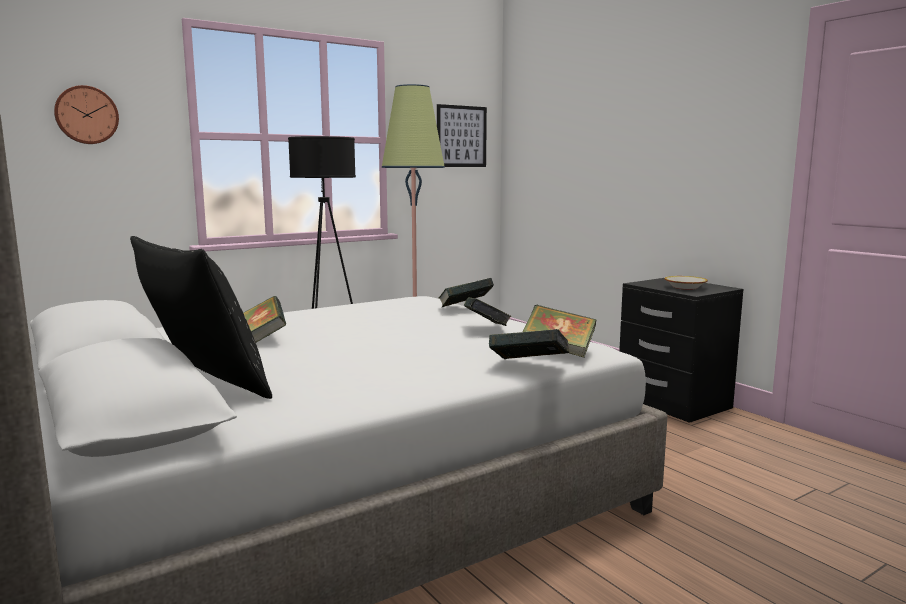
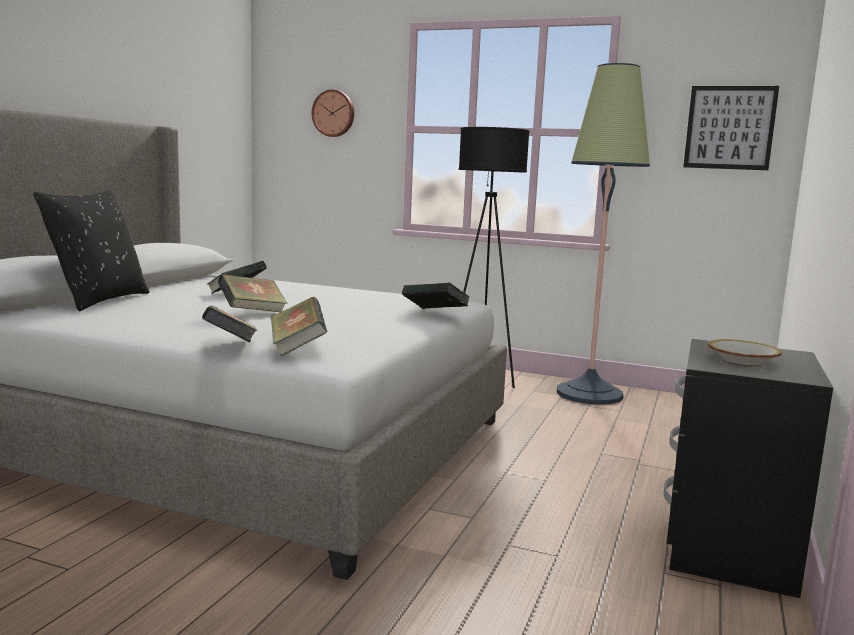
camera: 55 degrees right, 0 degrees up
book [464,297,512,326] -> book moved to [218,274,287,312]

